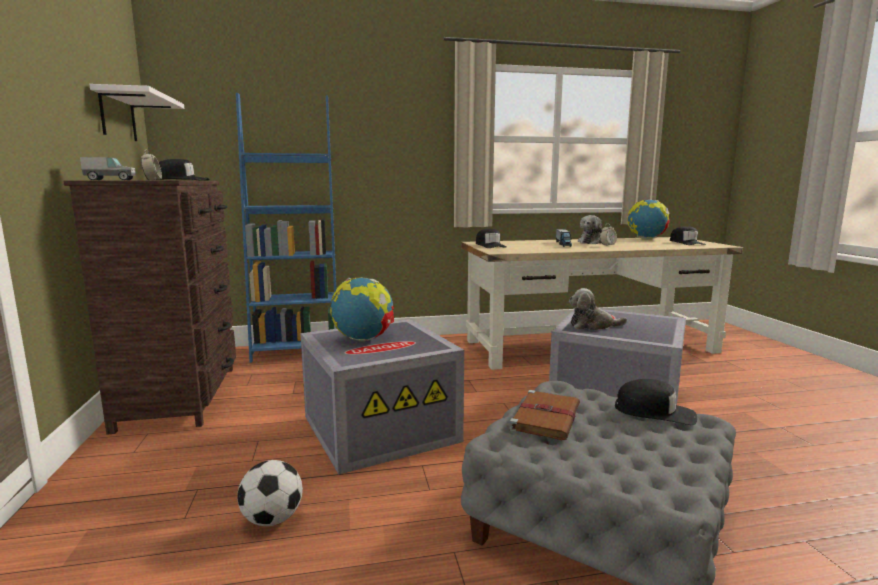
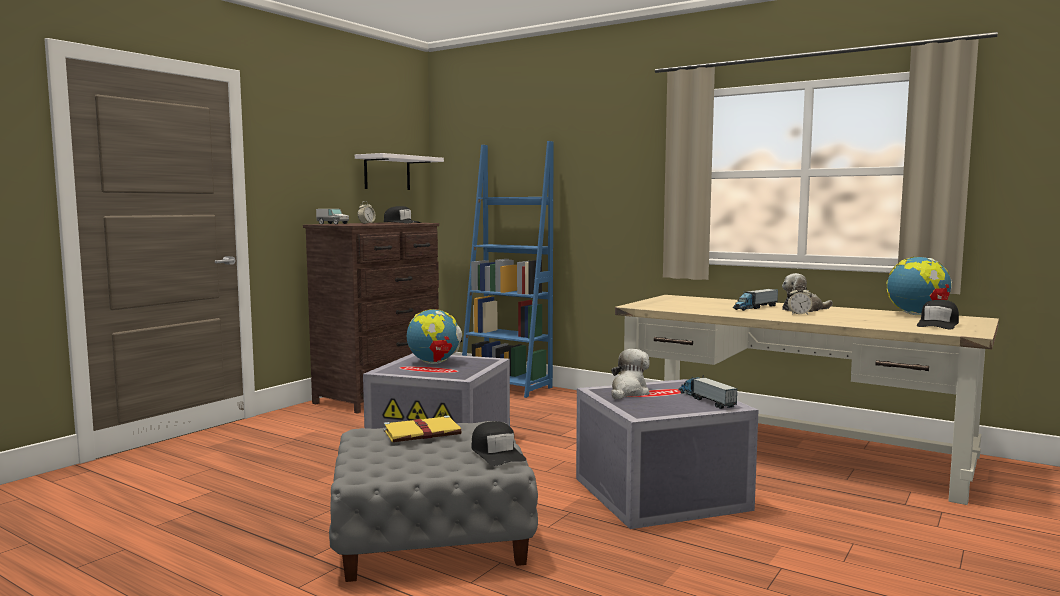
camera: 45 degrees right, 5 degrees down
football [237,460,303,526] -> none
black cap [476,229,506,248] -> none
brown book [509,390,580,440] -> yellow book [383,416,461,442]
plush toy [569,288,627,330] -> plush toy turned 75 degrees clockwise [611,349,650,399]
none -> toy truck [679,375,738,409]

